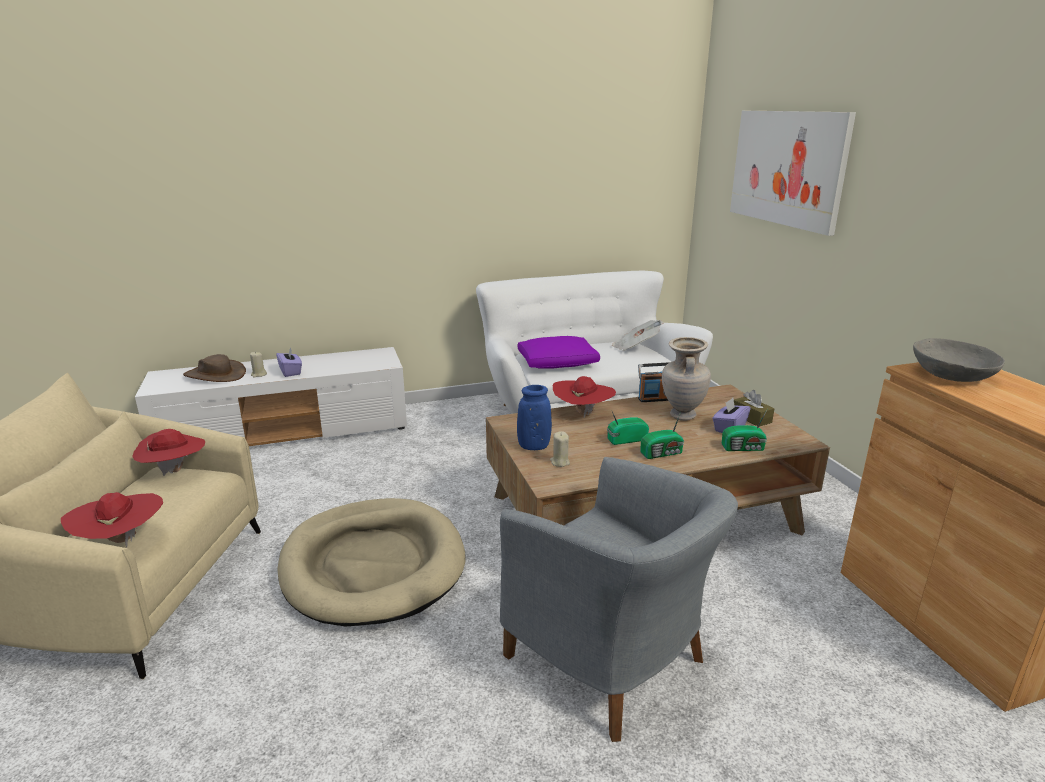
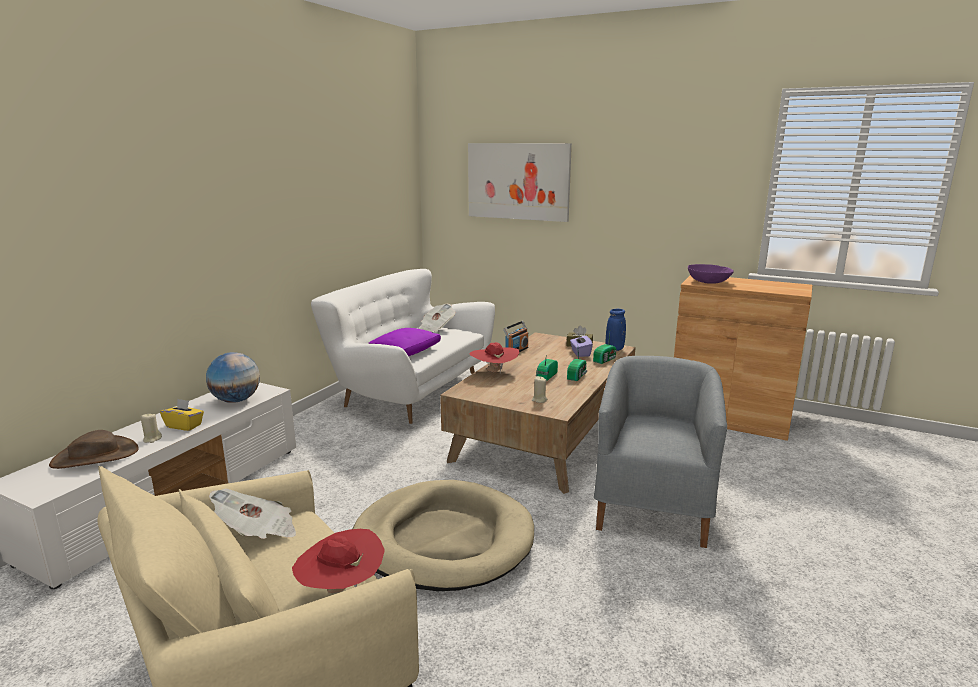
camera: 45 degrees left, 5 degrees down
red hat [132,429,205,476] -> newspaper [209,488,296,539]
purple tissue box [276,348,302,377] -> yellow tissue box [160,399,204,431]
grey armchair [500,457,738,742] -> grey armchair turned 75 degrees counterclockwise [594,356,727,548]
blue vase [517,385,552,450] -> blue vase moved to [606,309,626,351]
beige vase [662,337,711,421] -> none
grey bowl [913,338,1005,382] -> purple bowl [688,264,734,284]
none -> globe [206,352,260,403]

